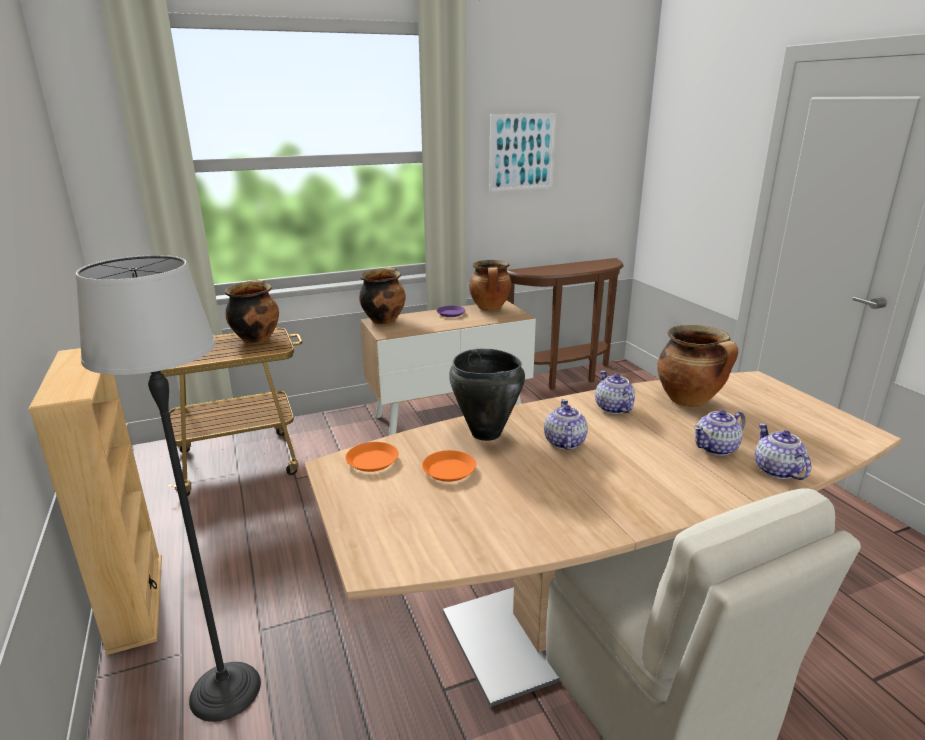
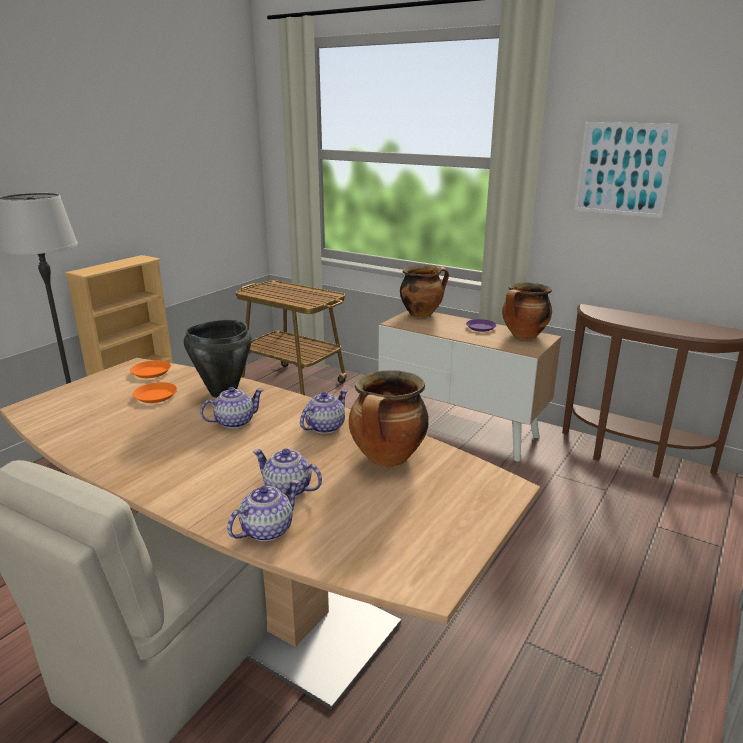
camera: 55 degrees right, 0 degrees up
cooking pot [225,280,279,344] -> none

